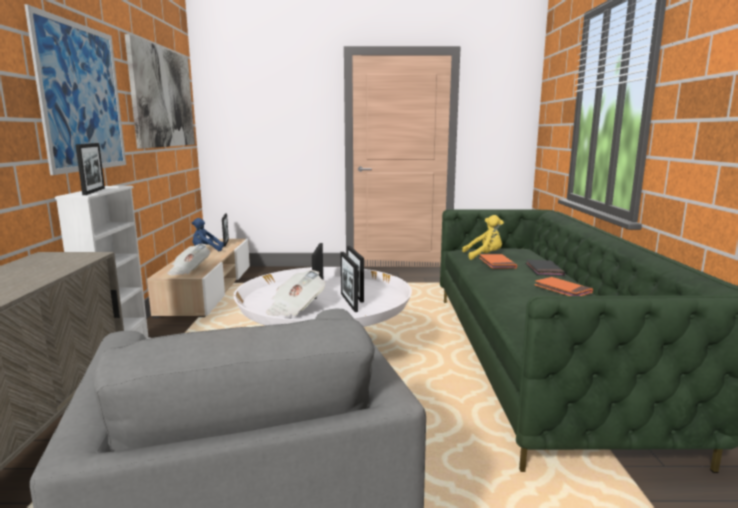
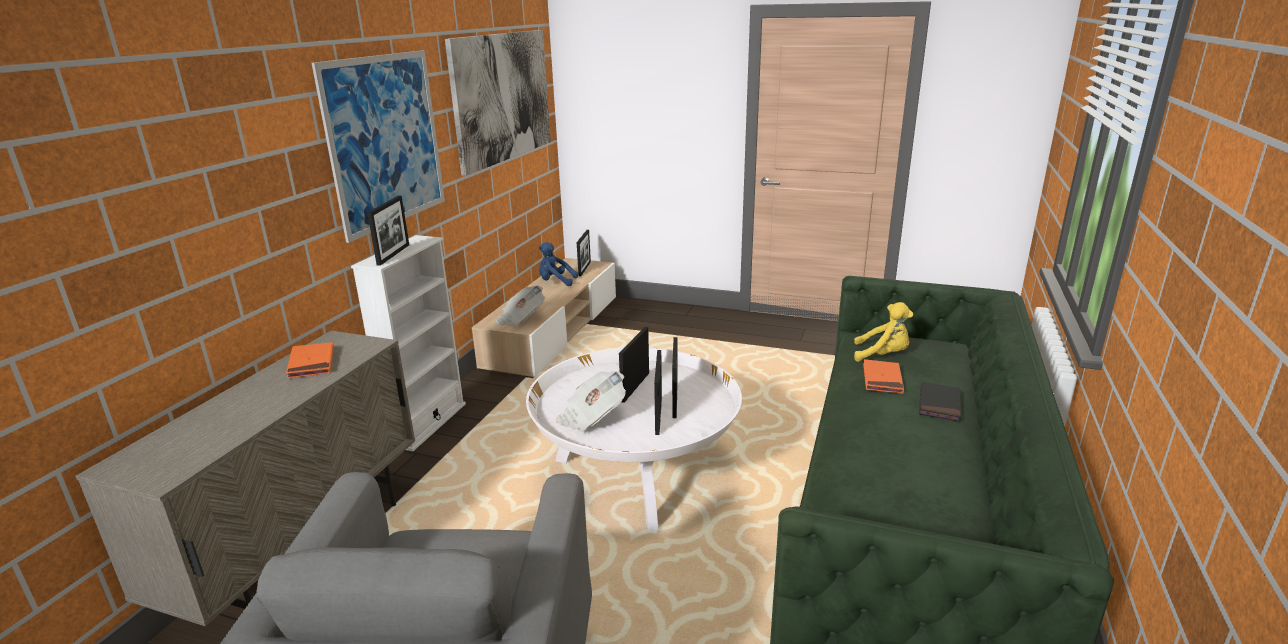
camera: 20 degrees right, 10 degrees up
orange book [534,277,593,296] -> orange book moved to [286,342,334,379]

